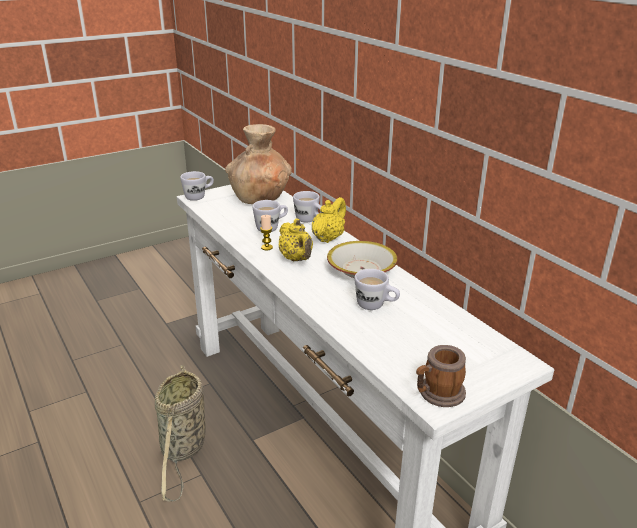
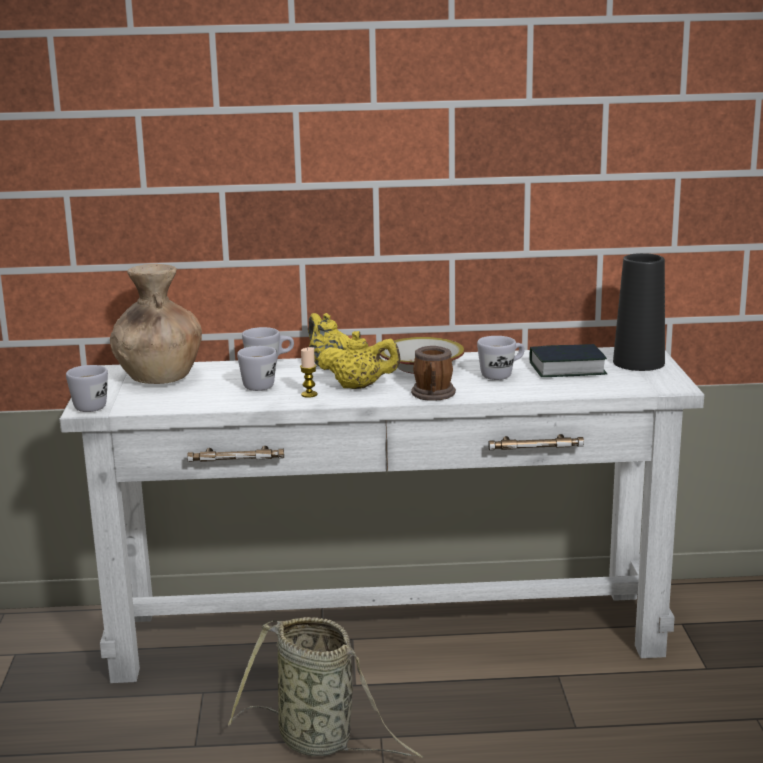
camera: 60 degrees left, 10 degrees down
mug [416,345,466,407] -> mug moved to [411,346,456,401]
none -> book [530,344,607,377]
none -> black vase [613,253,665,371]

